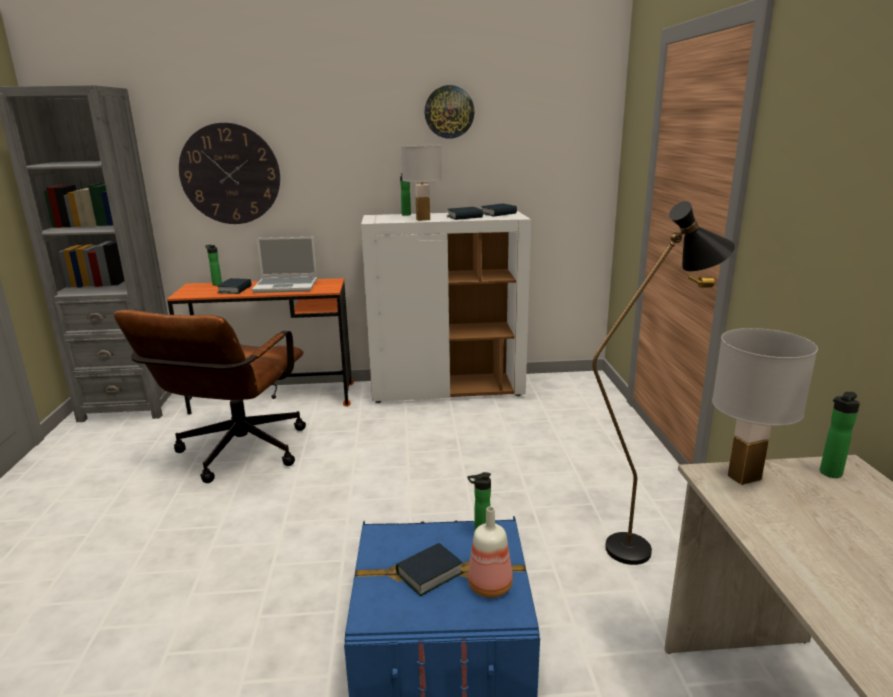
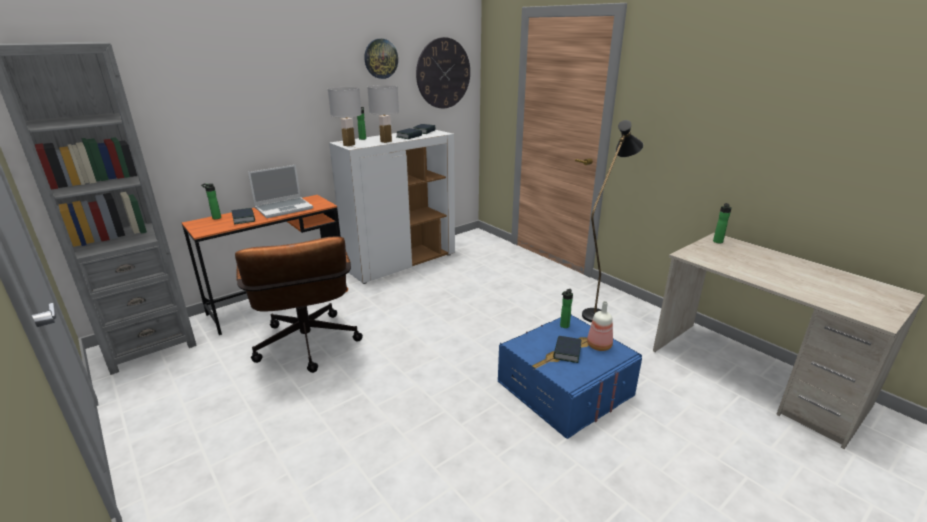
camera: 35 degrees left, 5 degrees up
wall clock [179,123,280,224] -> wall clock moved to [416,37,470,108]
white table lamp [712,328,818,485] -> white table lamp moved to [328,87,362,146]

